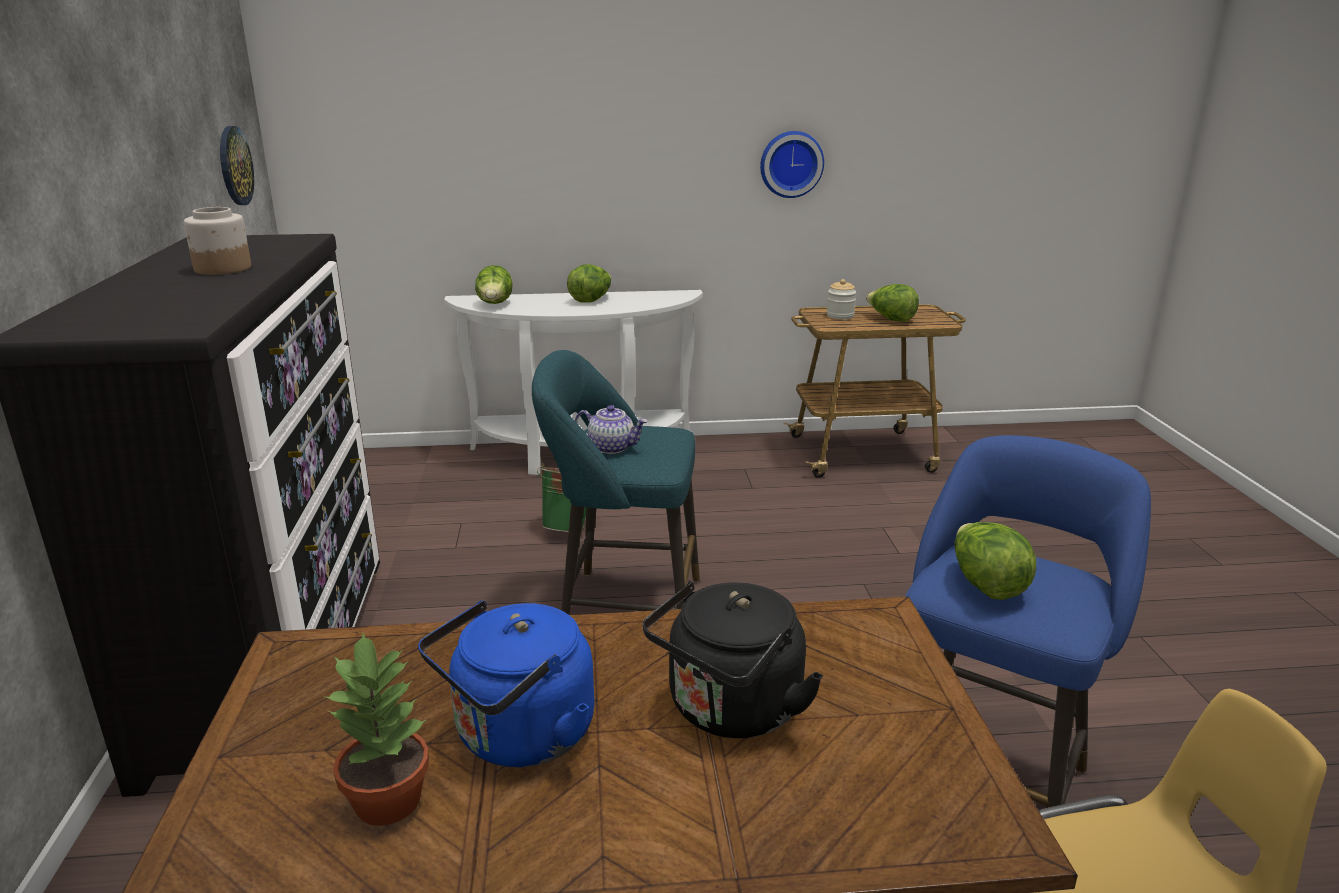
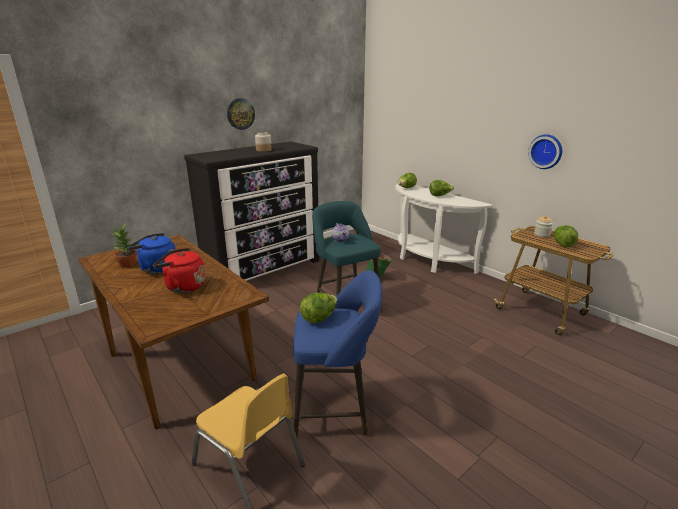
camera: 55 degrees right, 0 degrees up
wall clock [220,126,254,205] -> wall clock moved to [227,98,255,130]
black kettle [643,581,823,738] -> red kettle [153,248,205,293]

